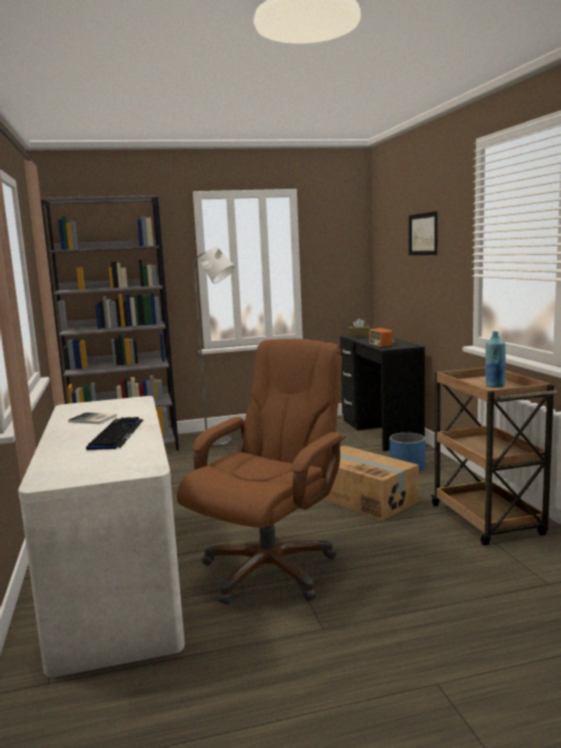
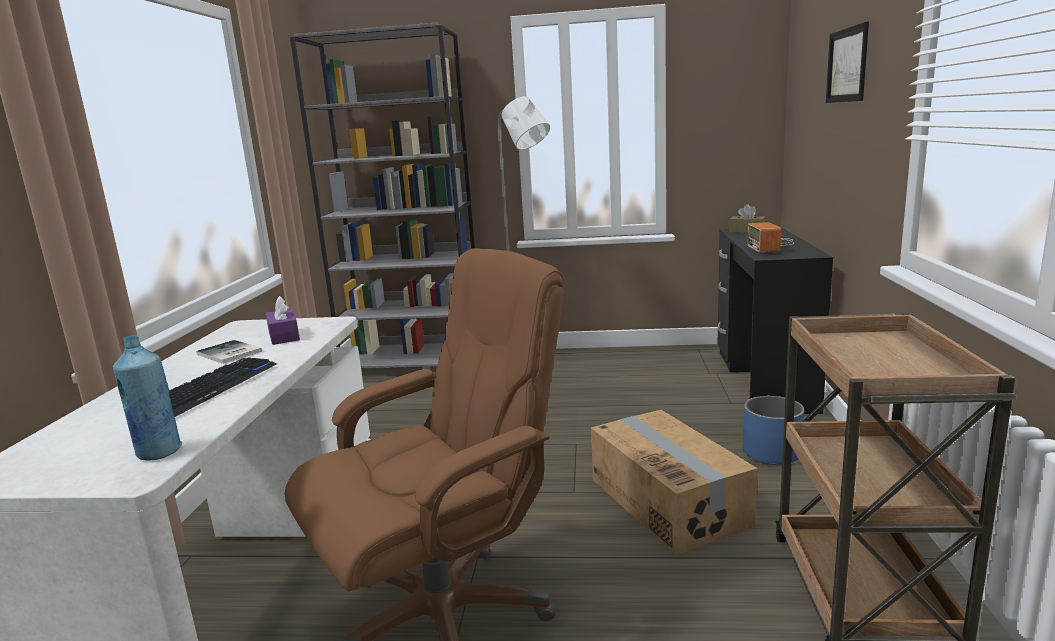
camera: 20 degrees right, 5 degrees up
blue bottle [485,331,506,388] -> blue bottle moved to [113,335,182,461]
none -> purple tissue box [266,296,300,345]

